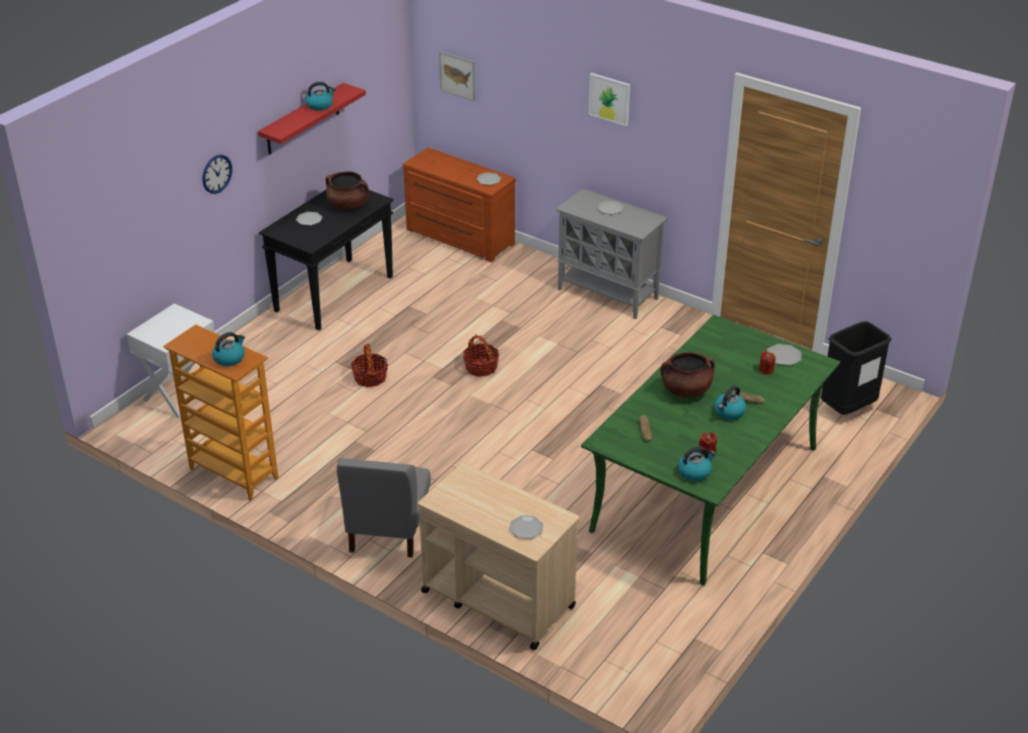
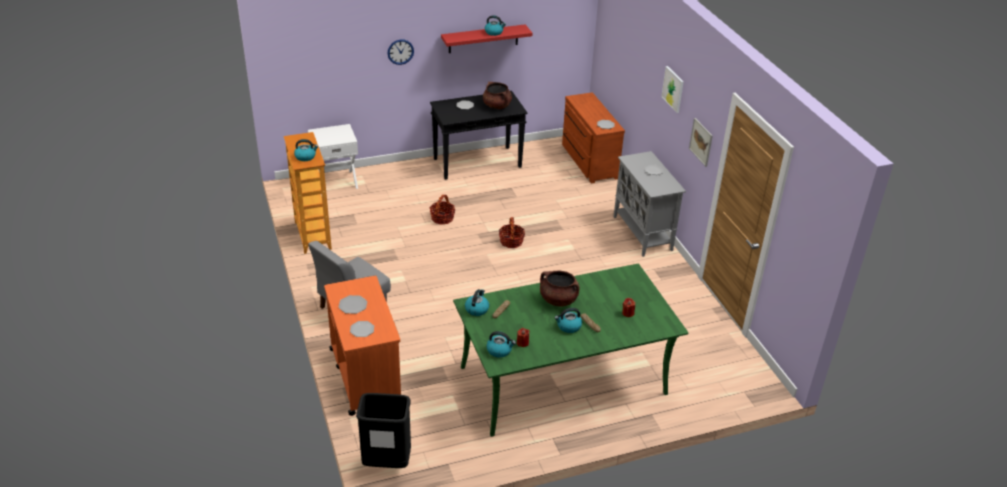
camera: 35 degrees right, 0 degrees up
beige cart [418,462,580,650] -> orange cart [324,275,401,416]
picture [439,51,475,101] -> picture moved to [689,118,713,167]
plate [767,344,801,365] -> plate moved to [339,295,367,314]
black trash can [821,321,891,415] -> black trash can moved to [356,393,411,468]
none -> kettle [465,289,489,316]

